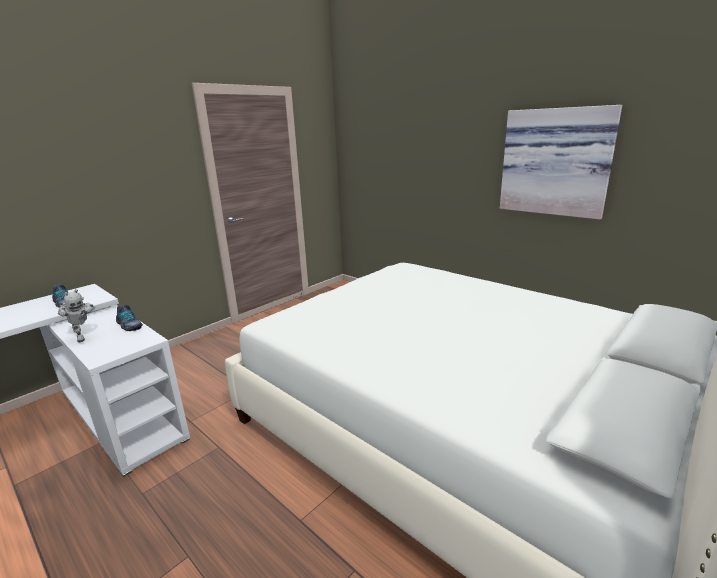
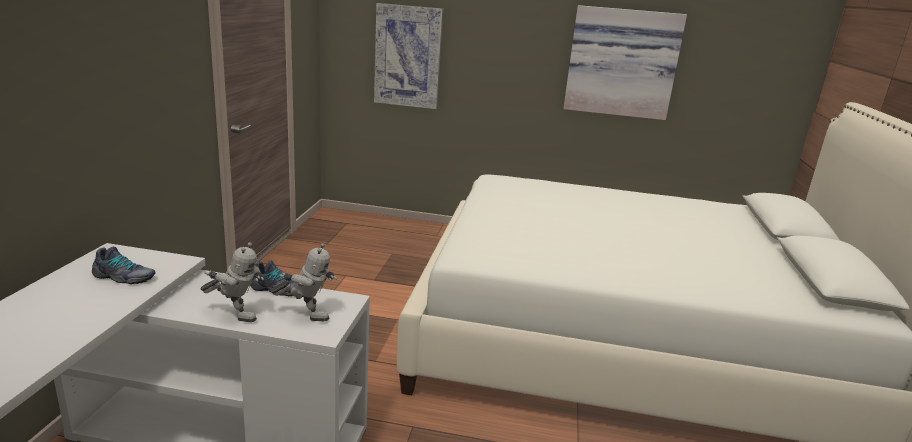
camera: 35 degrees left, 0 degrees up
none -> toy robot [271,243,337,321]
none -> picture [374,3,443,109]

